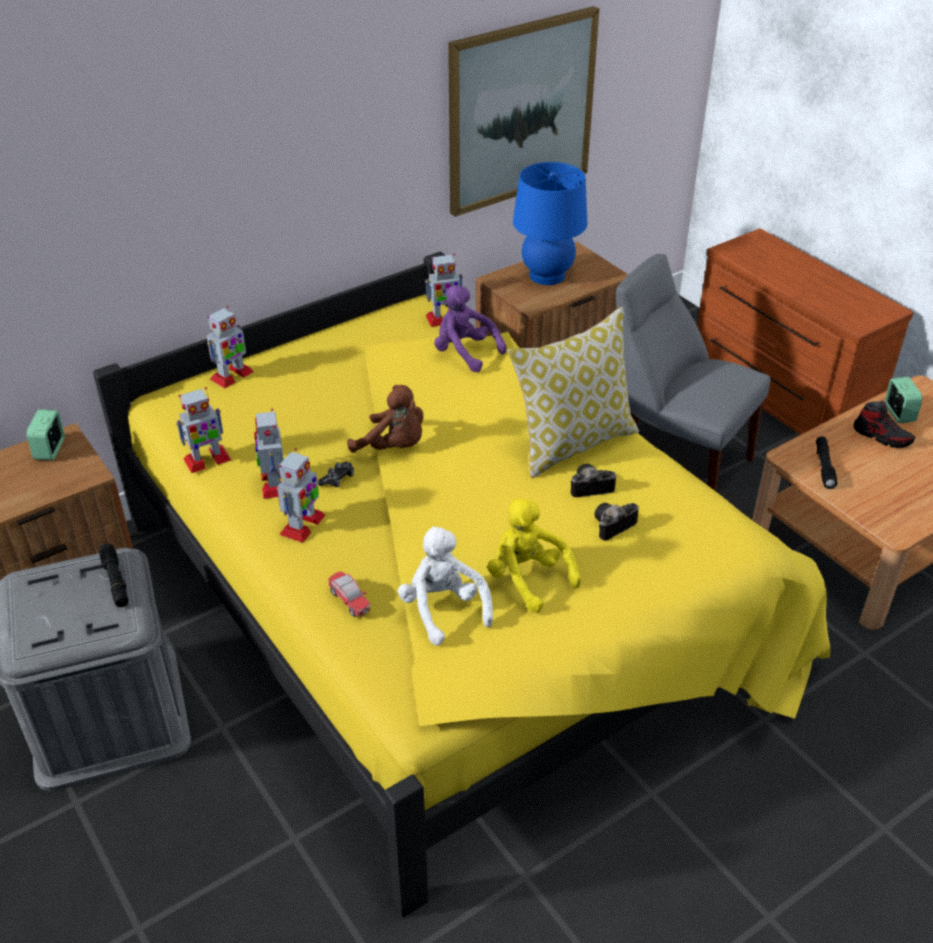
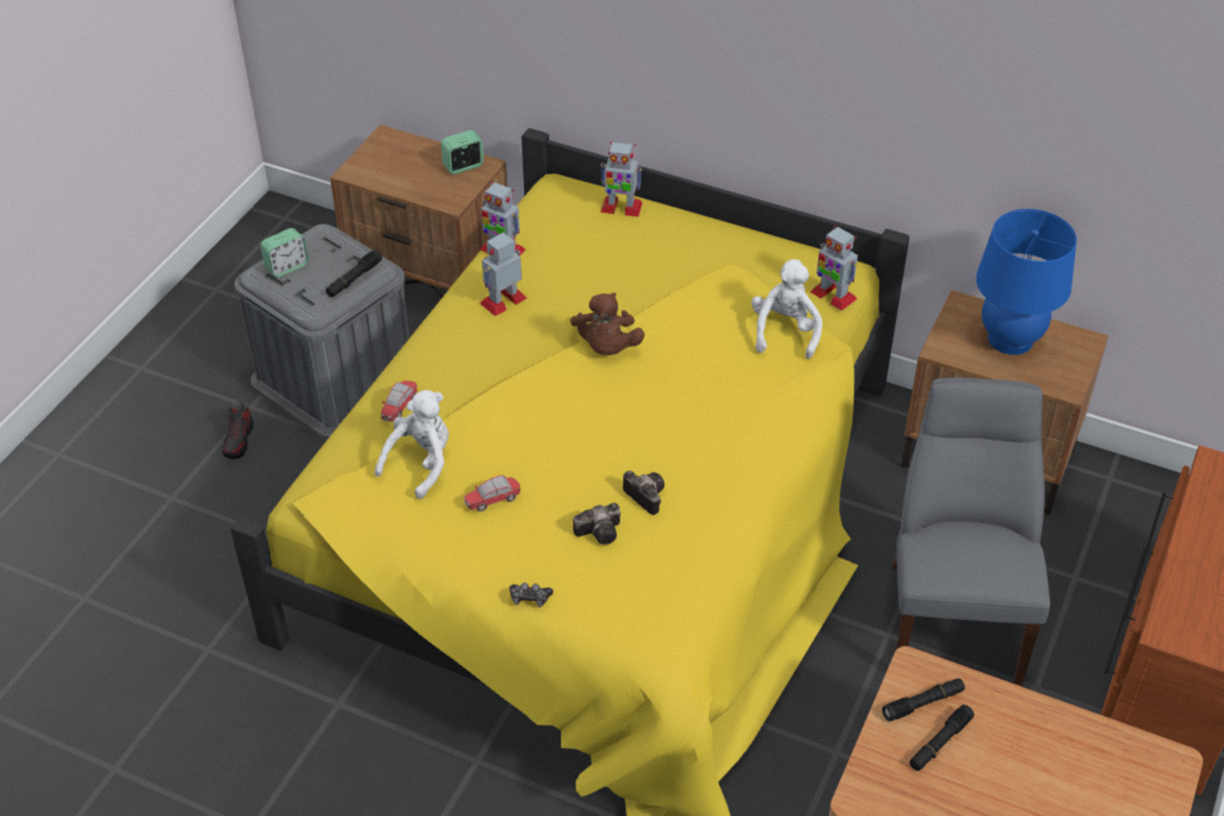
camera: 60 degrees right, 5 degrees up
toy robot [277,448,325,543] -> none
game controller [318,462,354,487] -> game controller moved to [509,582,553,607]
purple plush toy [434,285,507,372] -> white plush toy [751,259,822,359]
picture [448,6,599,217] -> none
yellow plush toy [487,499,581,613] -> toy car [464,475,521,511]
pillow [508,307,639,478] -> none
camera [595,503,639,541] -> camera turned 135 degrees clockwise [573,503,621,545]
shoe [854,401,915,448] -> shoe moved to [222,401,254,459]
alarm clock [885,377,922,423] -> alarm clock moved to [260,228,309,278]
none -> black flashlight [909,705,974,771]

